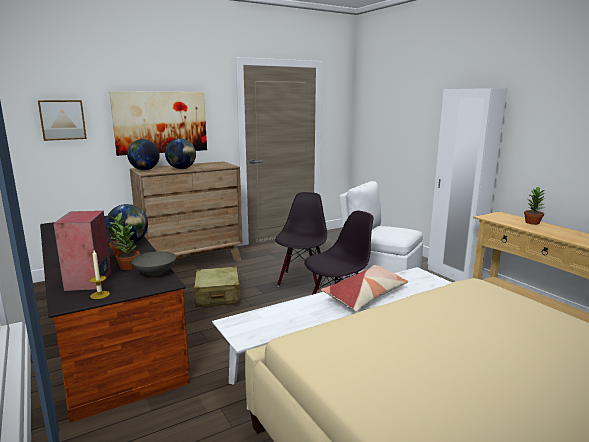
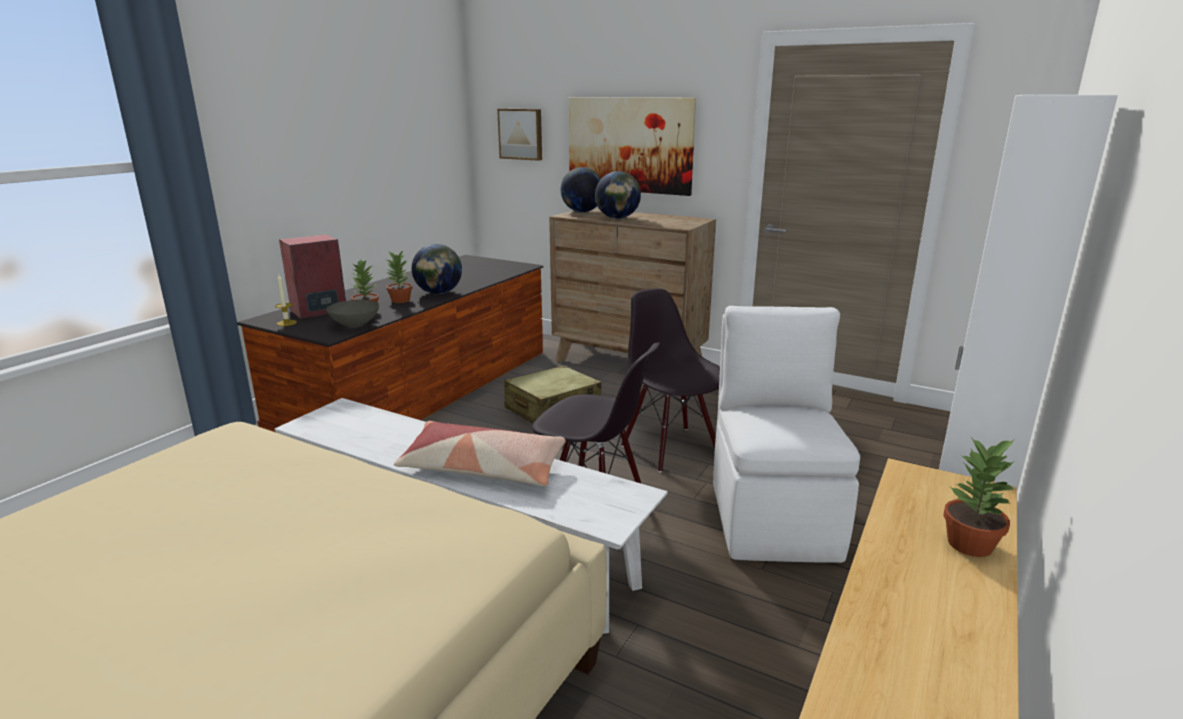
camera: 60 degrees right, 5 degrees up
black chair [275,192,327,291] -> black chair turned 105 degrees counterclockwise [621,288,720,472]

